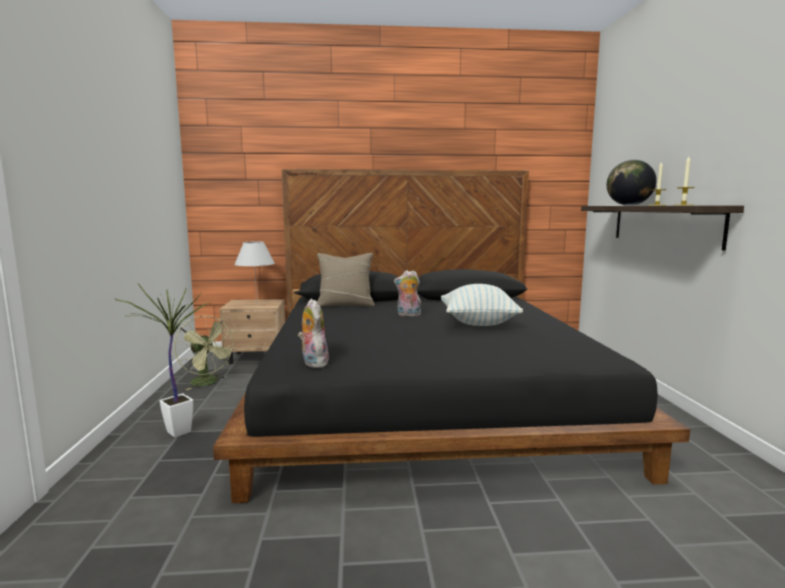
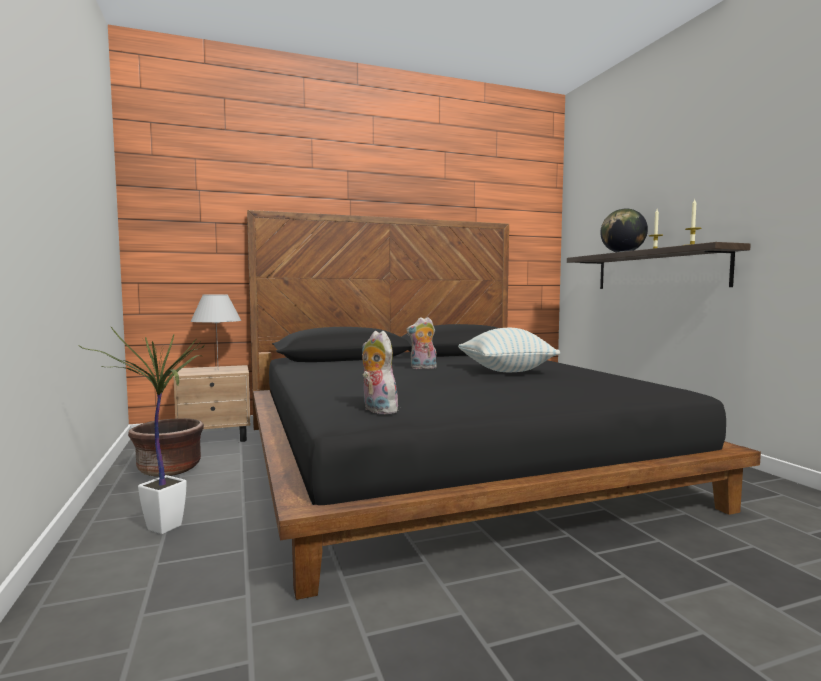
camera: 15 degrees left, 5 degrees down
green fan [175,316,236,390] -> brown planter [128,418,204,477]
beige pillow [317,253,375,307] -> none

